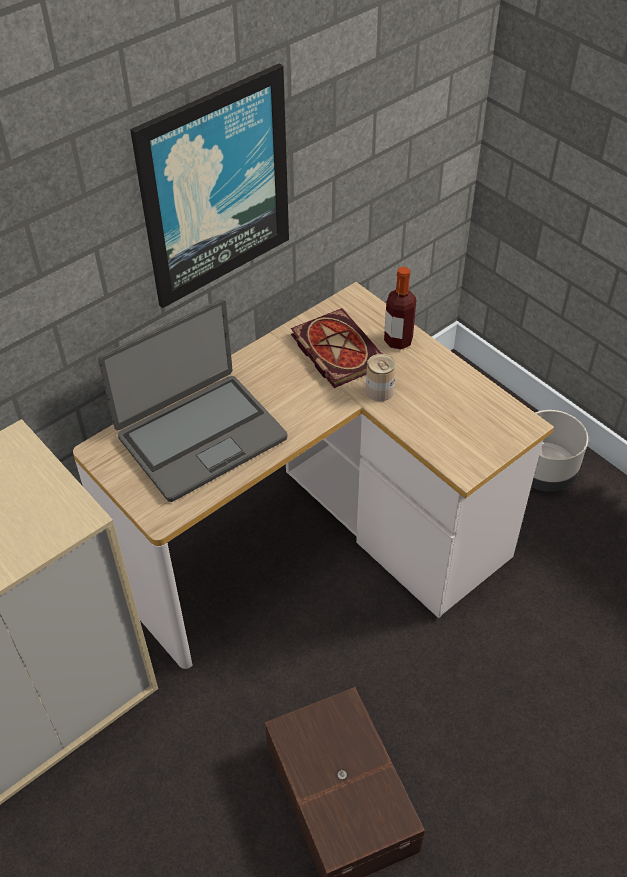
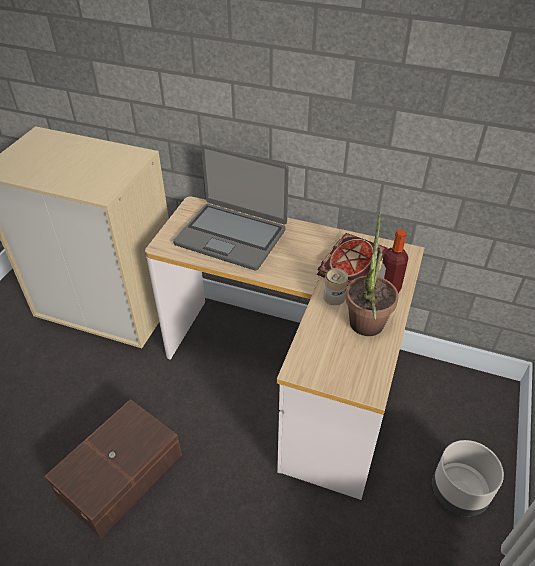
camera: 60 degrees right, 5 degrees down
picture [130,63,289,308] -> none
none -> potted plant [345,212,399,336]

